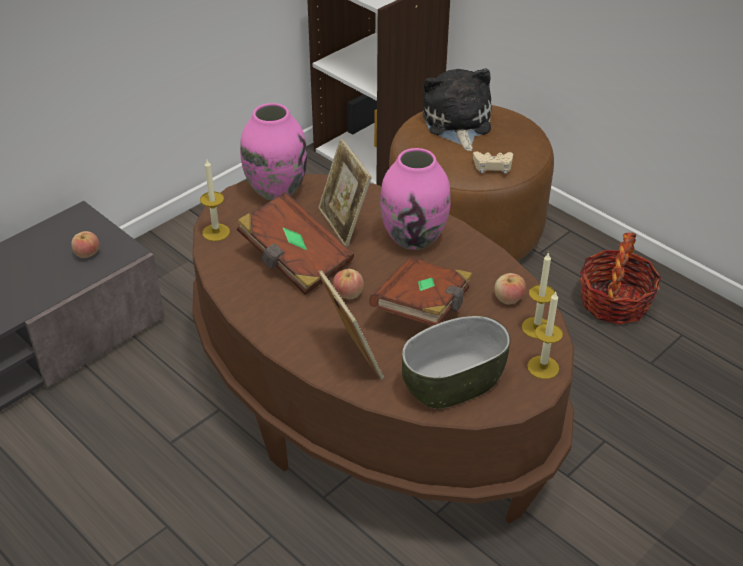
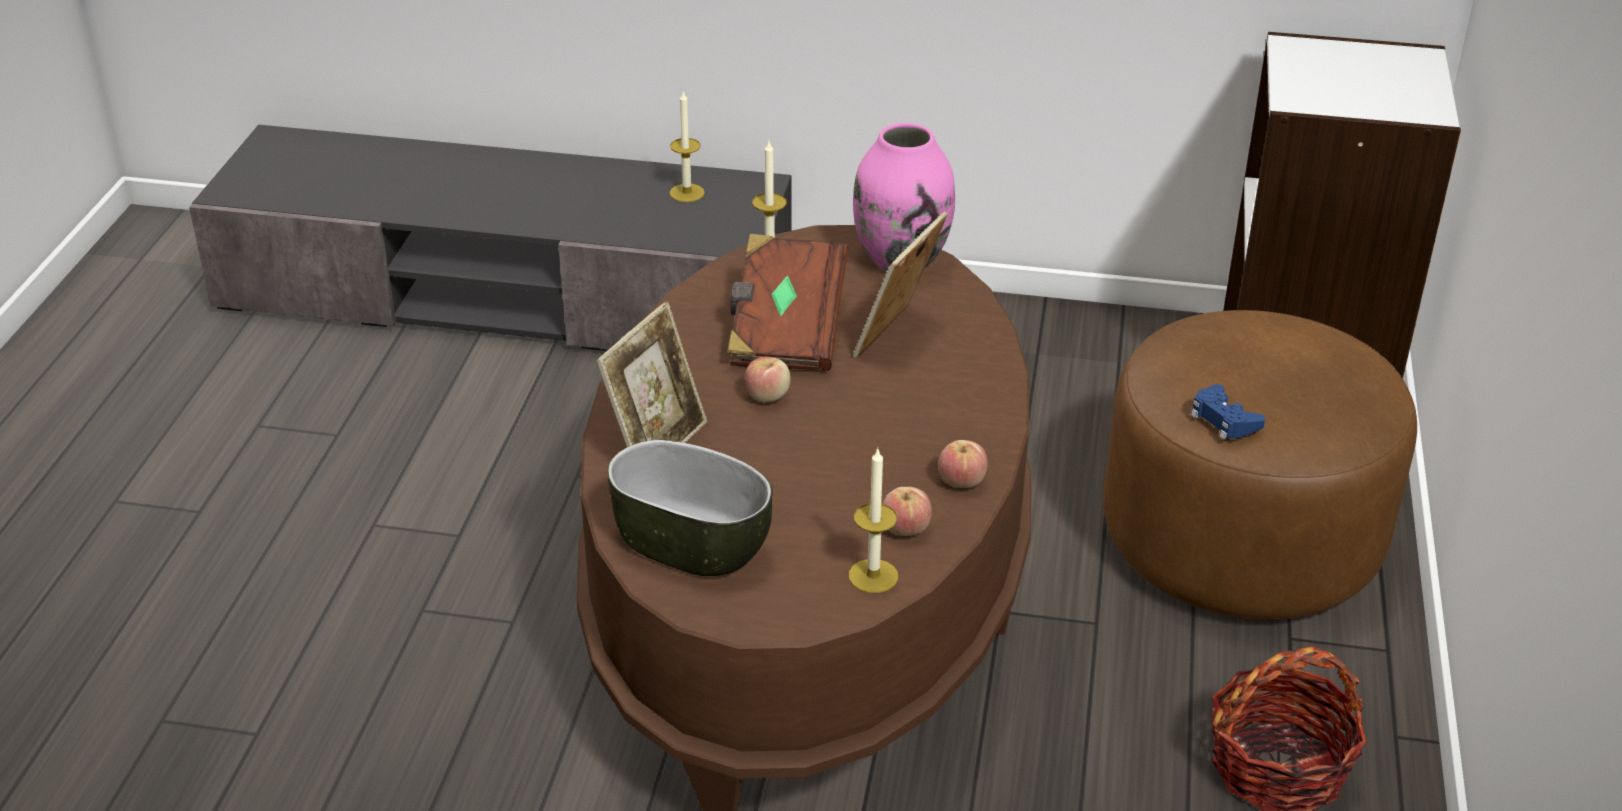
camera: 55 degrees right, 5 degrees down
apple [71,231,99,258] -> apple moved to [938,440,988,488]
brown book [369,257,473,326] -> none
pink vase [380,148,451,250] -> none
plush toy [423,68,492,151] -> none
beige game controller [473,151,513,174] -> blue game controller [1191,384,1265,440]
candle [527,292,563,379] -> candle moved to [669,90,705,202]

